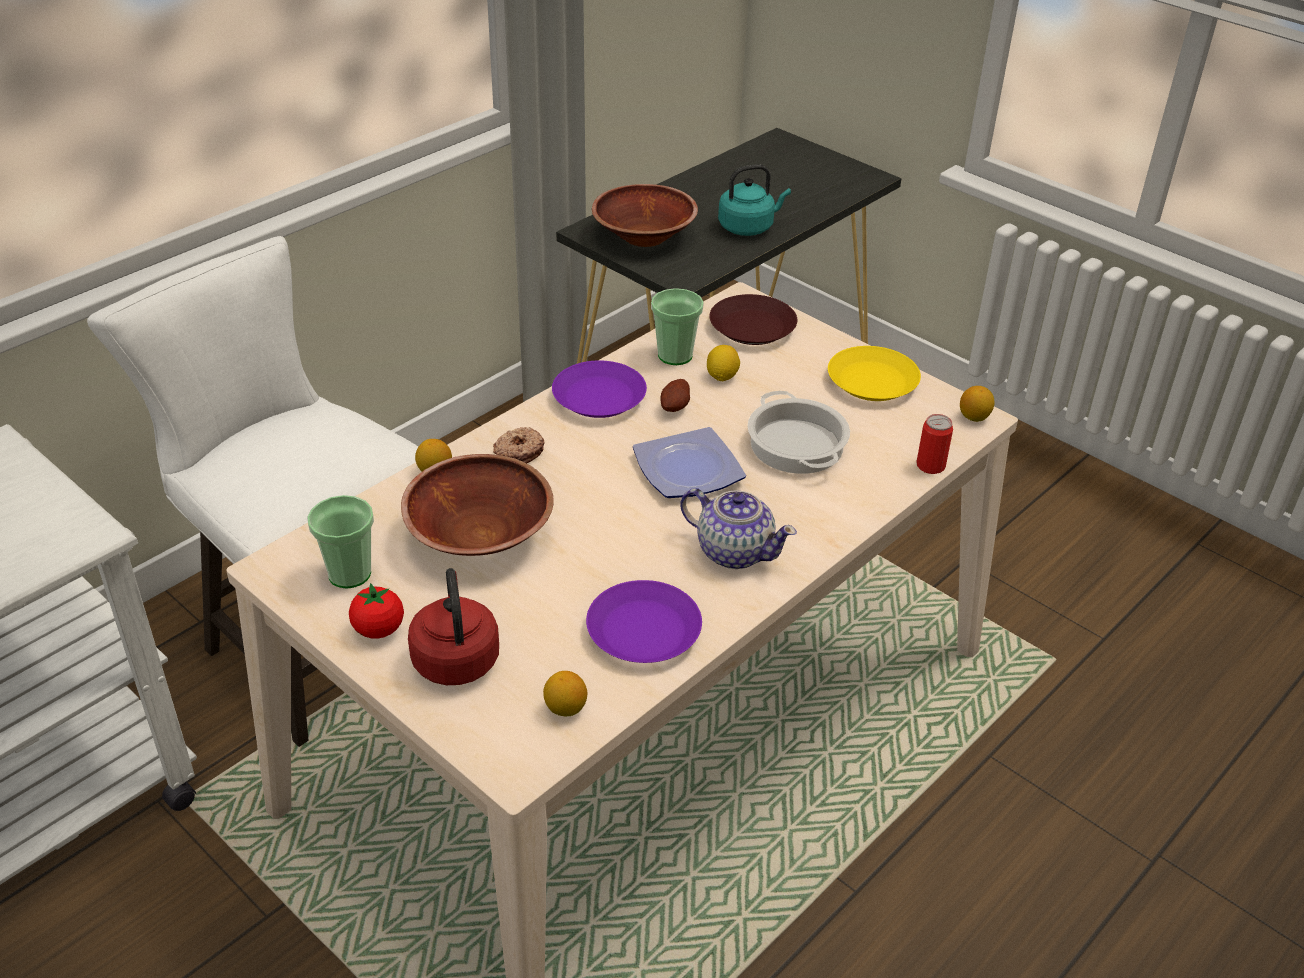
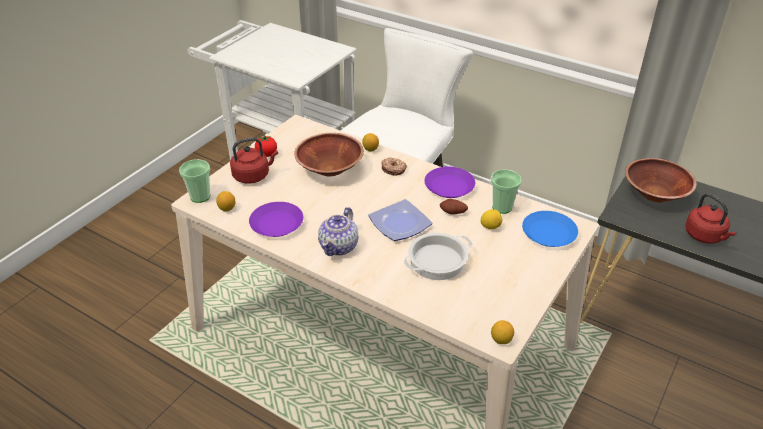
camera: 80 degrees right, 0 degrees up
cup [307,495,374,589] -> cup moved to [179,159,210,203]
brown plate [709,294,797,345] -> blue plate [522,211,578,247]
turquoise kettle [718,164,791,236] -> red kettle [685,193,737,244]
yellow plate [828,346,921,401] -> none
can [916,414,953,474] -> none

